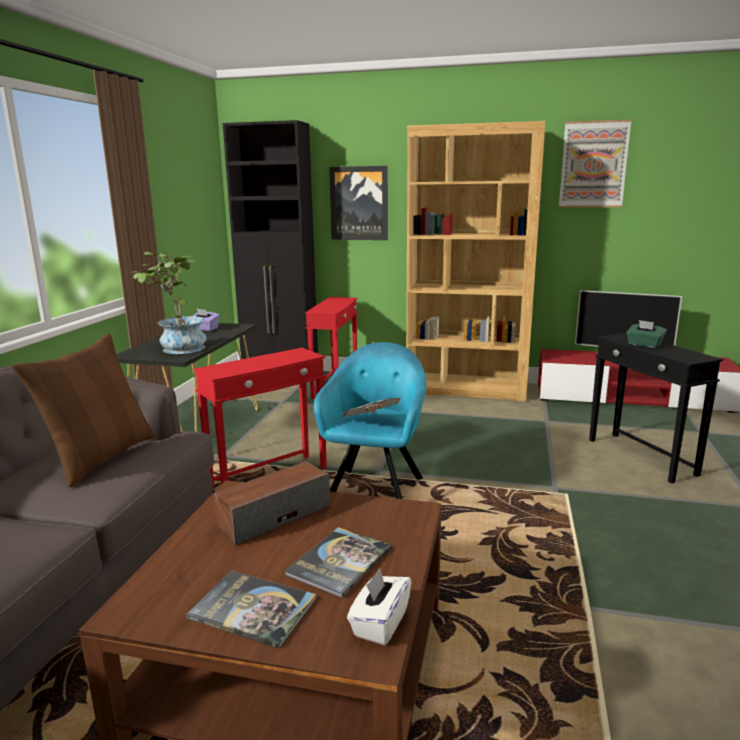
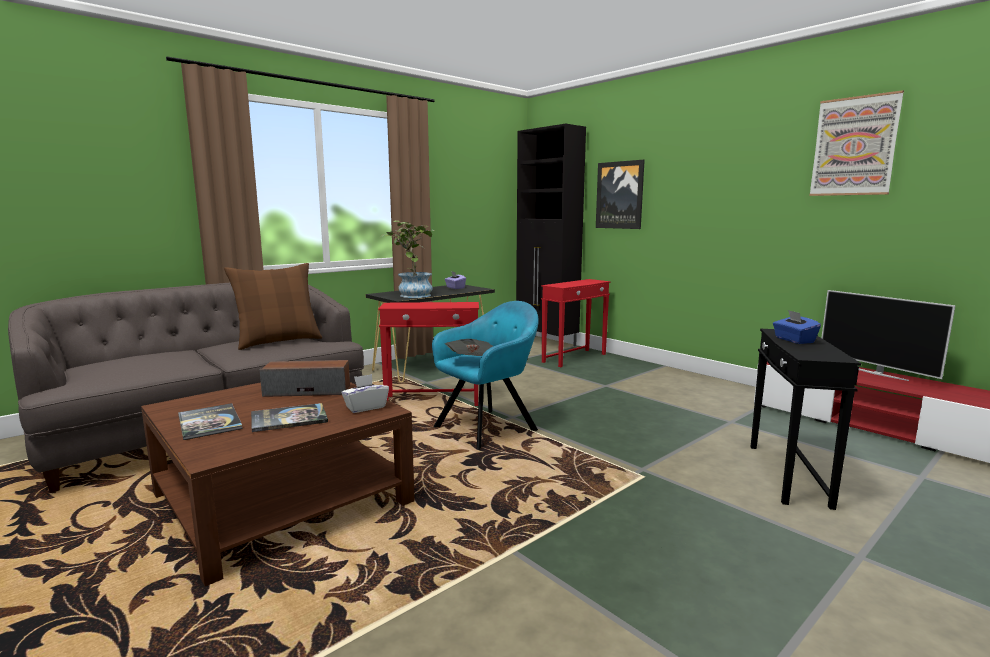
camera: 35 degrees right, 5 degrees down
white tissue box [347,568,412,645] -> white tissue box moved to [341,374,389,413]
brown bookcase [406,121,545,401] -> none
green tissue box [626,320,666,348] -> blue tissue box [773,310,821,344]

